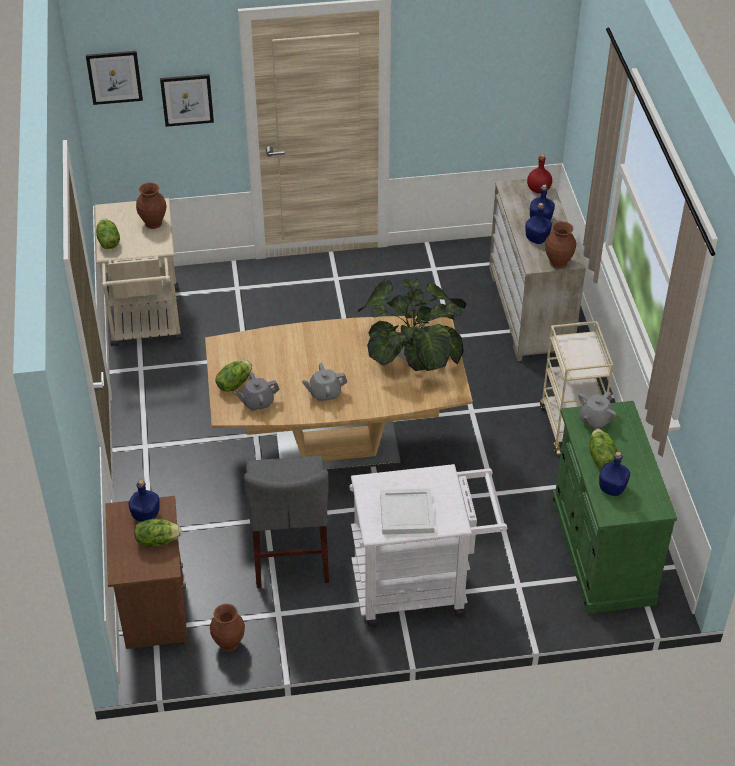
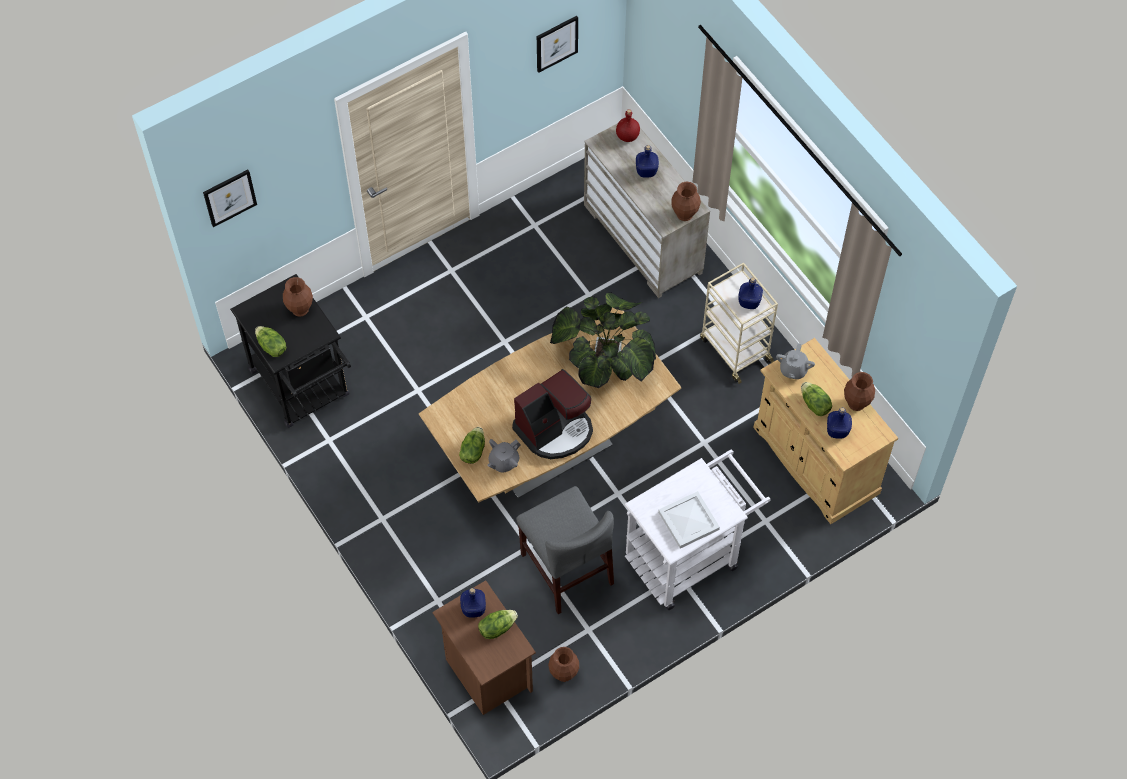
camera: 25 degrees left, 15 degrees up
beige cart [95,198,183,346] -> black cart [230,274,351,428]
picture [160,74,214,127] -> picture moved to [537,16,578,73]
grey teapot [302,363,347,402] -> coffee machine [512,369,593,459]
blue bottle [525,203,552,244] -> blue bottle moved to [738,277,763,309]
green cabinet [552,401,677,614] -> beige cabinet [753,338,898,524]
none -> brown vase [844,372,875,411]

